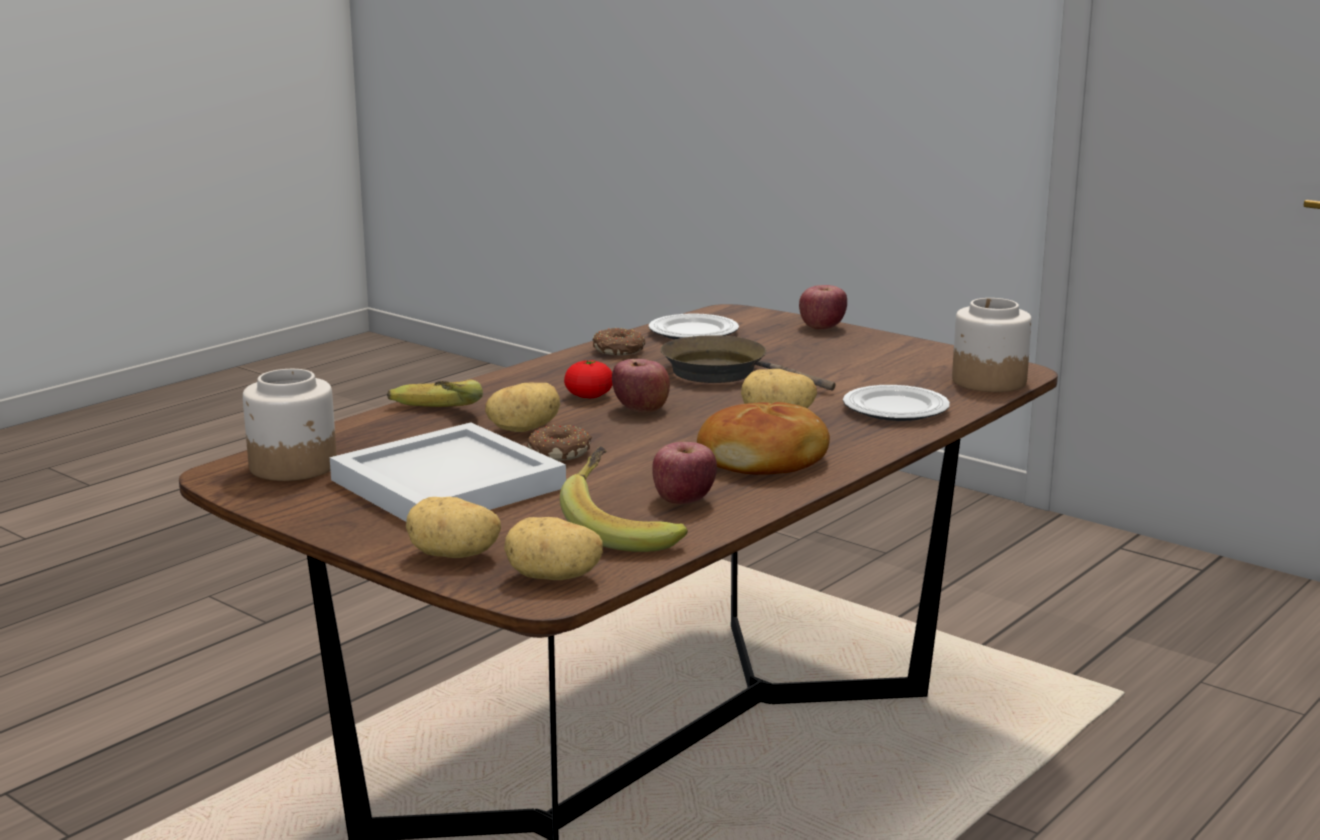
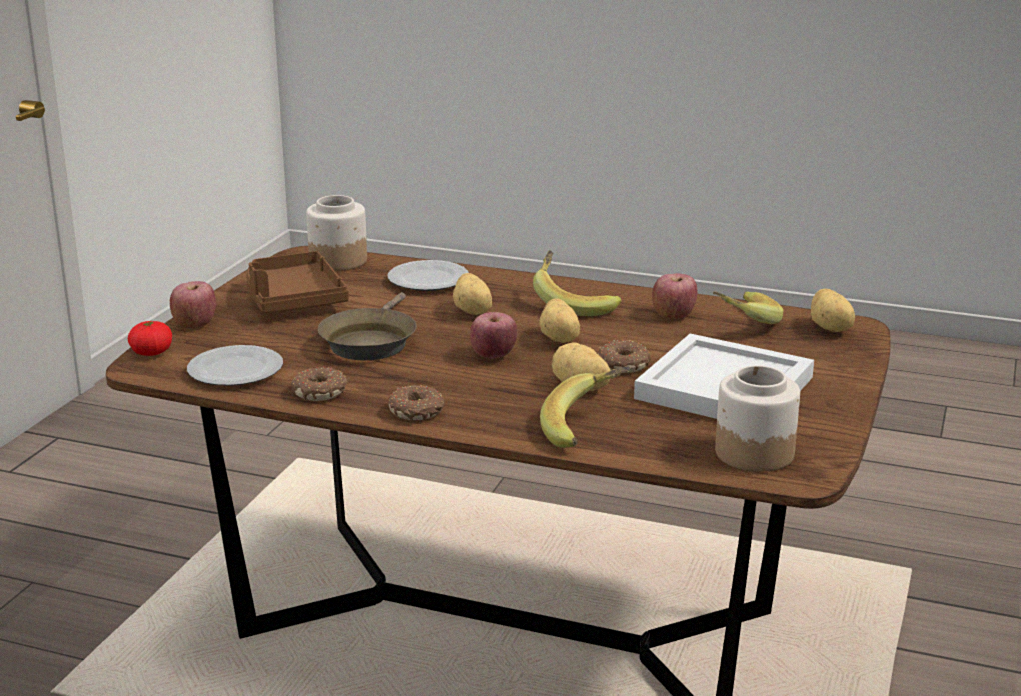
camera: 110 degrees left, 5 degrees up
potato [406,497,501,558] -> potato moved to [539,298,580,343]
tomato [564,360,613,398] -> tomato moved to [128,321,172,356]
bread [697,402,830,475] -> banana [533,250,622,316]
none -> brown tray [246,251,349,313]
none -> donut [388,385,444,420]

